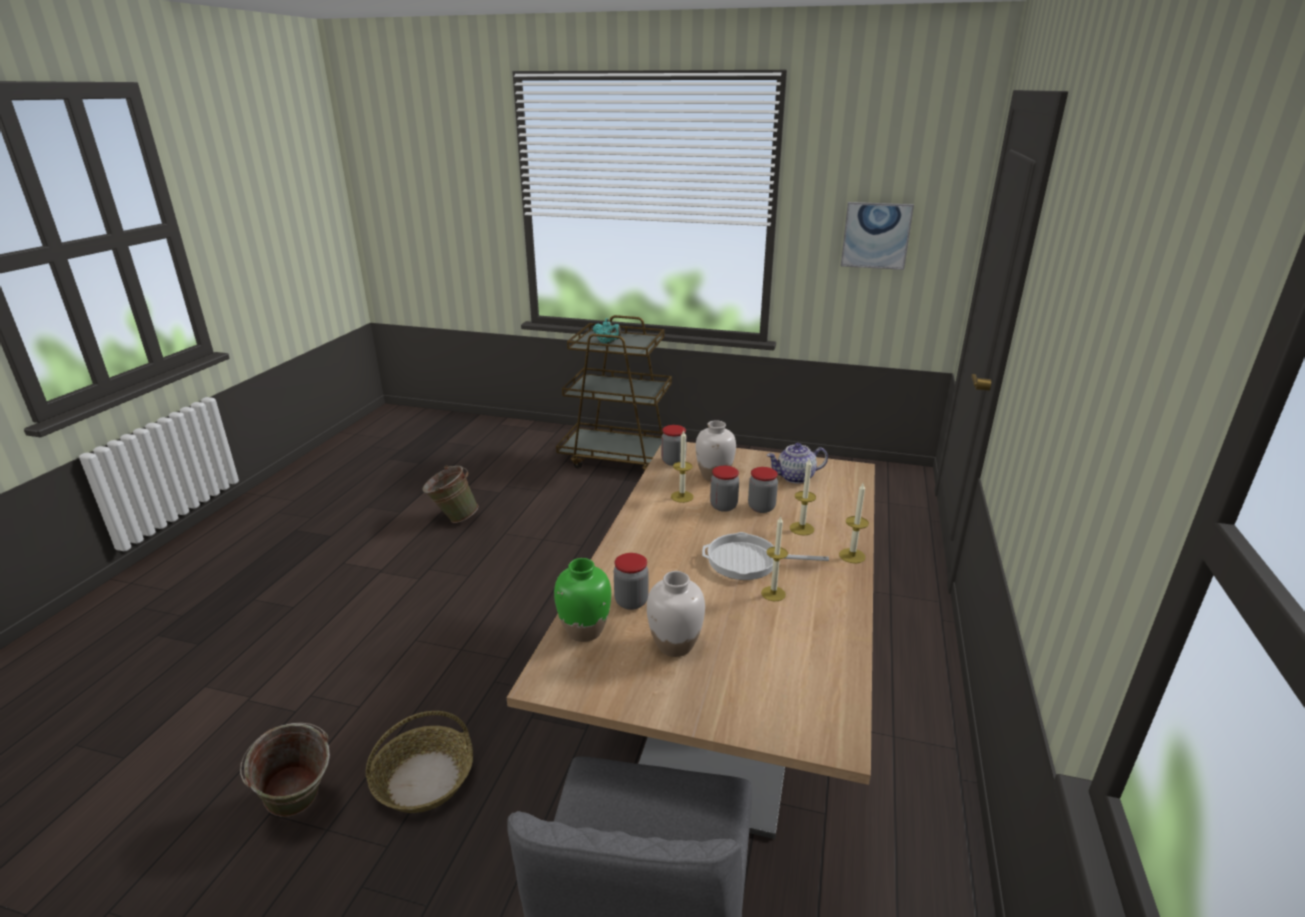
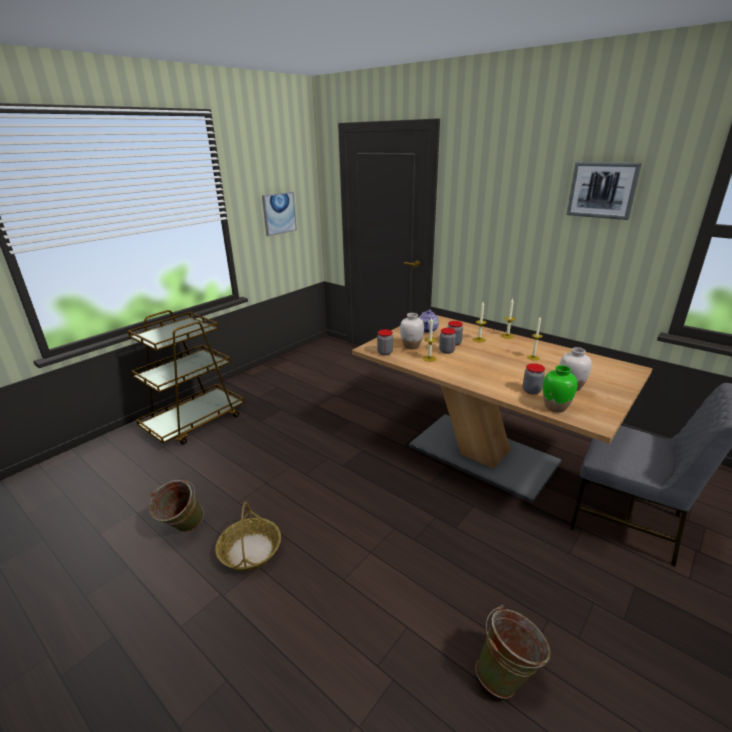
camera: 65 degrees left, 0 degrees up
basket [366,711,473,813] -> basket moved to [215,501,281,571]
turquoise teapot [593,318,621,344] -> none
frying pan [702,532,829,580] -> none
none -> picture [566,162,642,220]

